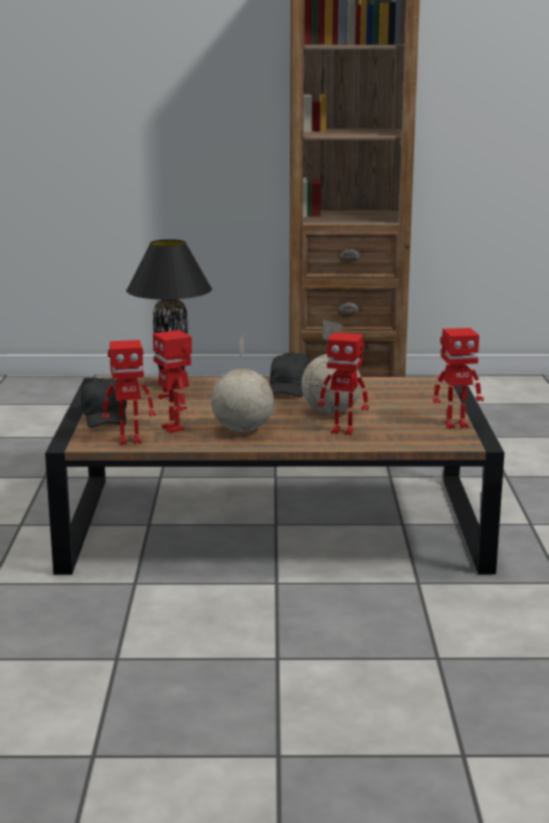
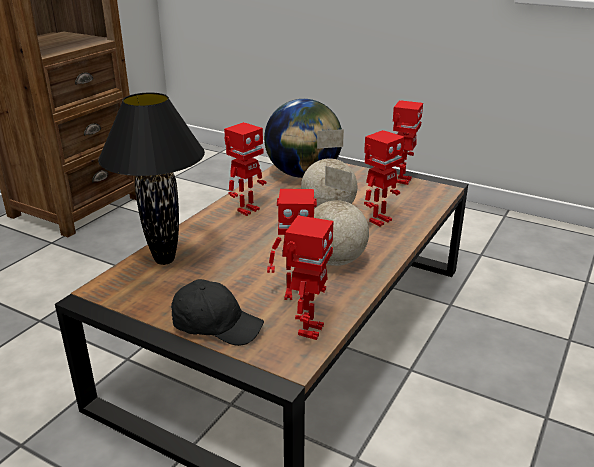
camera: 60 degrees left, 10 degrees up
black cap [270,352,310,397] -> toy robot [224,122,266,216]
none -> globe [264,99,342,178]

